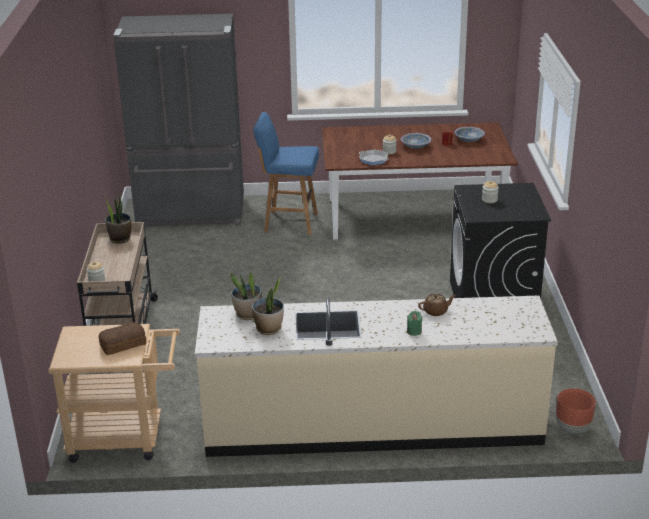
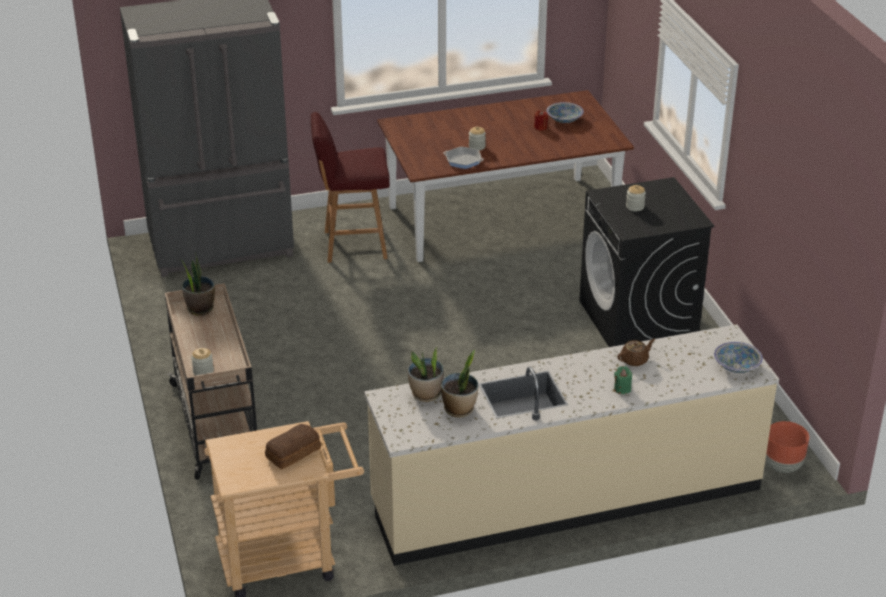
camera: 15 degrees left, 5 degrees up
blue stool [253,112,319,235] -> red stool [311,112,390,263]
bowl [401,133,431,149] -> bowl moved to [714,342,763,373]

